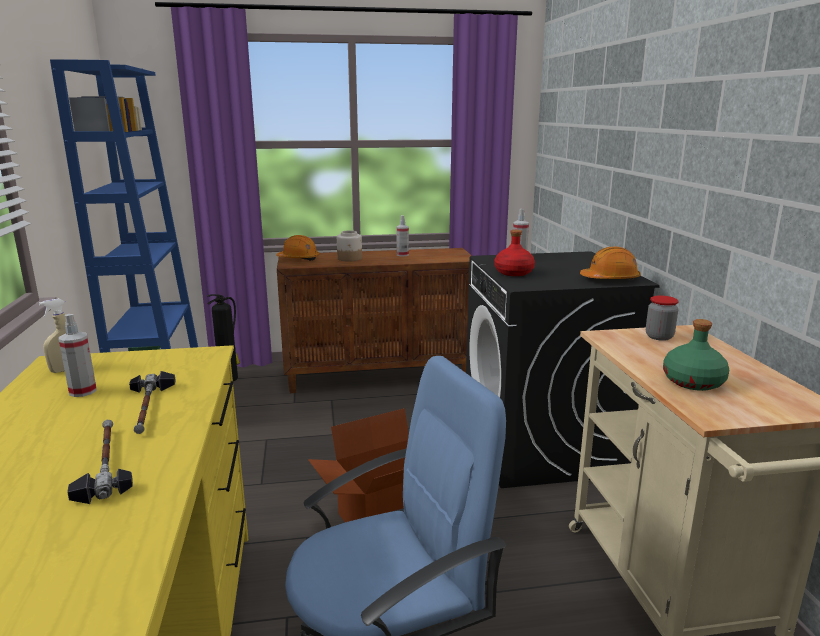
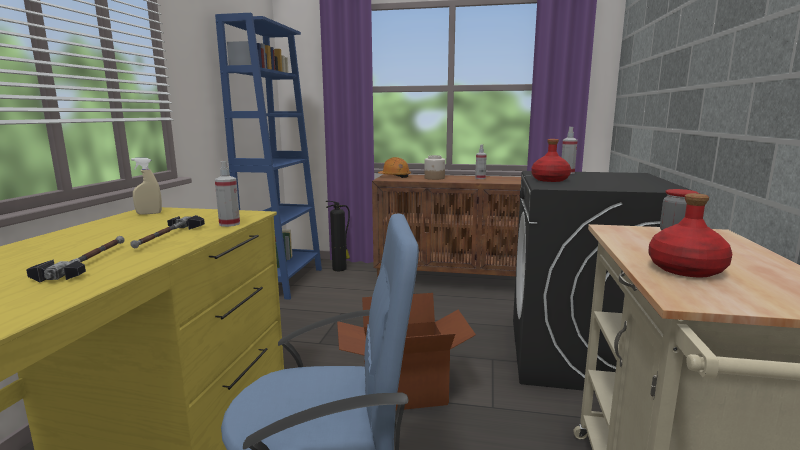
camera: 20 degrees right, 5 degrees down
spray bottle [59,314,97,397] -> spray bottle moved to [215,161,240,227]
orange hard hat [580,247,641,280] -> none
green bottle [663,319,729,391] -> red bottle [648,193,732,277]

